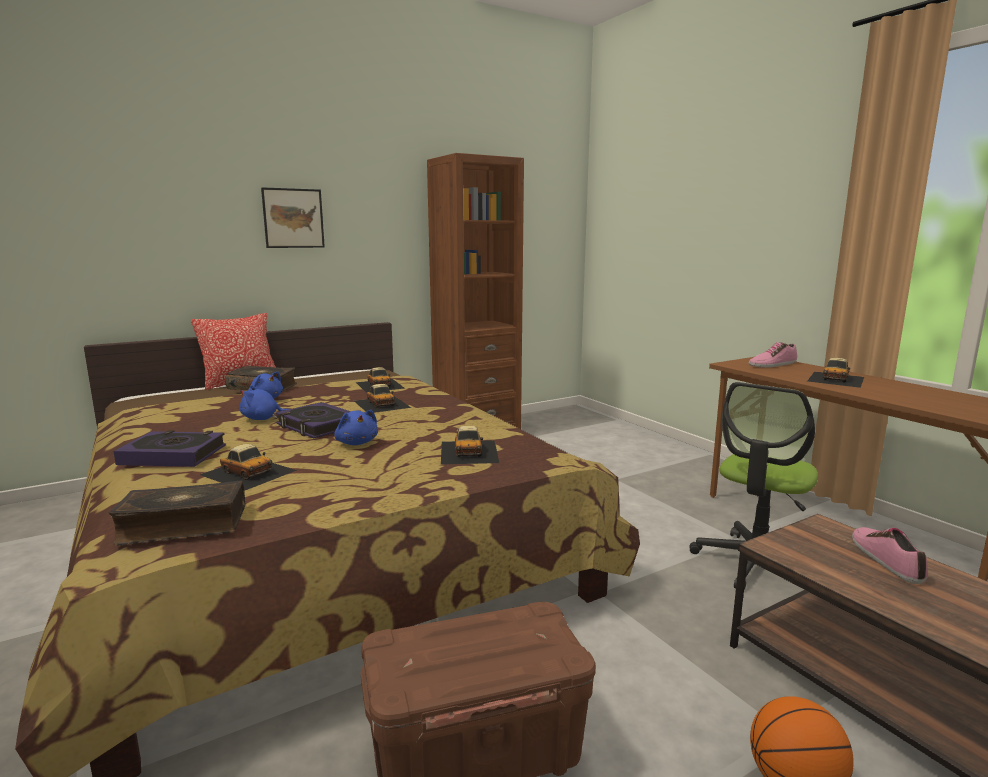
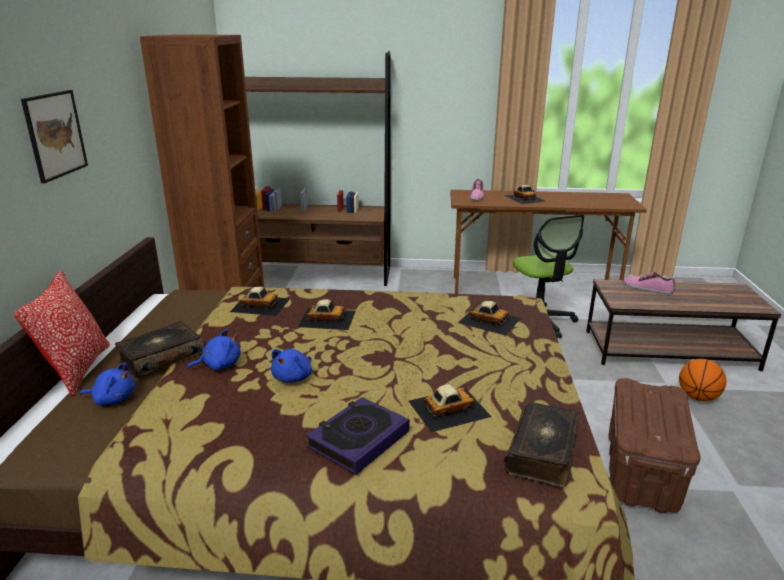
camera: 55 degrees left, 10 degrees up
book [276,402,351,438] -> none
blue plush toy [334,410,378,445] -> blue plush toy moved to [80,363,135,406]
none -> brown bookcase [245,51,391,286]

